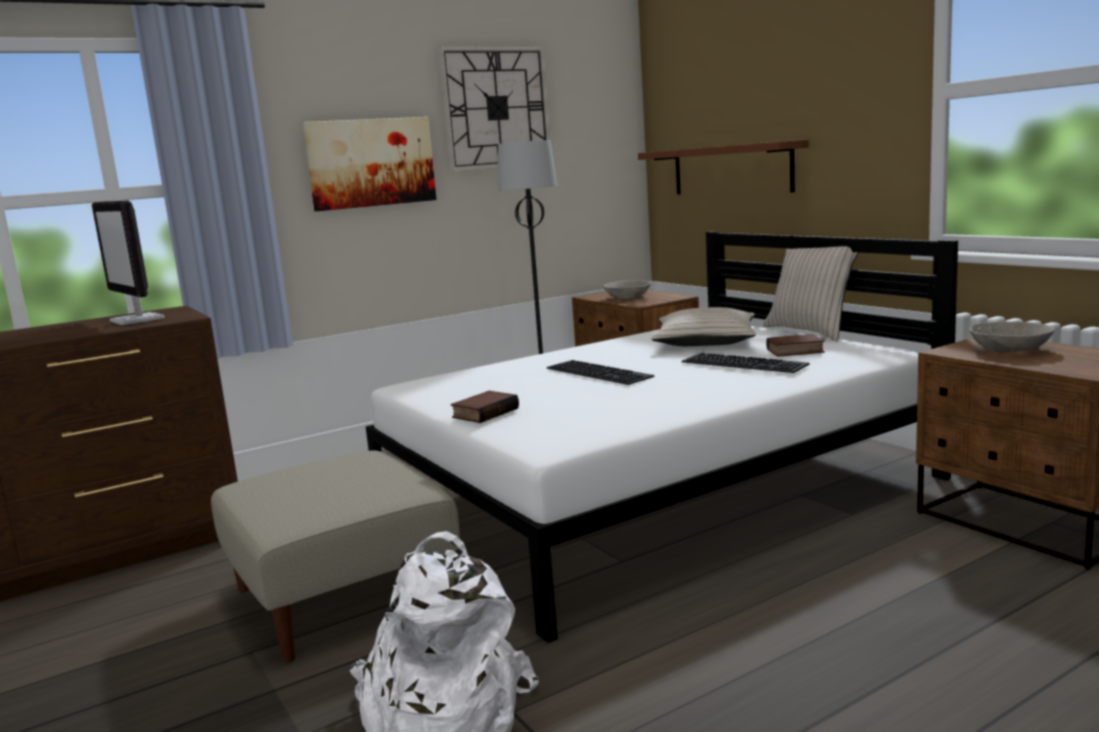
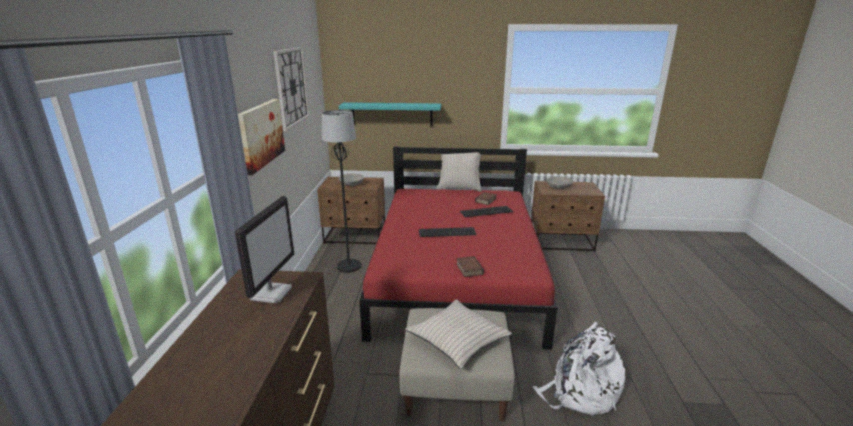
camera: 55 degrees left, 10 degrees up
monitor [92,200,165,325] -> monitor turned 75 degrees counterclockwise [235,196,294,303]
white bed [366,231,958,643] -> red bed [359,147,557,350]
brown shelf [638,139,809,194] -> turquoise shelf [339,102,441,127]
beige pillow [651,307,756,346] -> beige pillow moved to [405,300,512,369]

